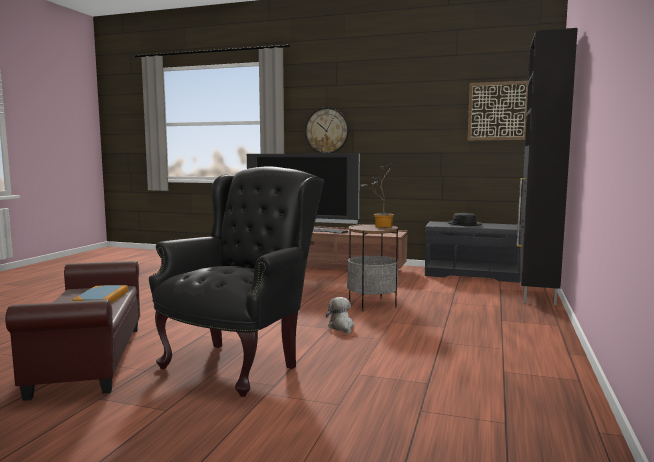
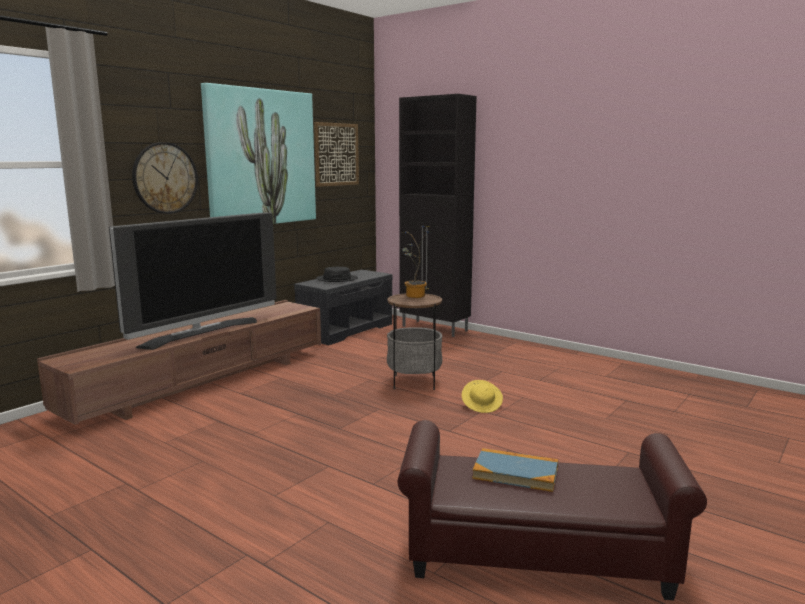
camera: 70 degrees left, 5 degrees up
black armchair [149,167,324,397] -> none
plush toy [326,297,354,334] -> yellow hat [461,380,503,413]
none -> picture [201,83,316,224]

